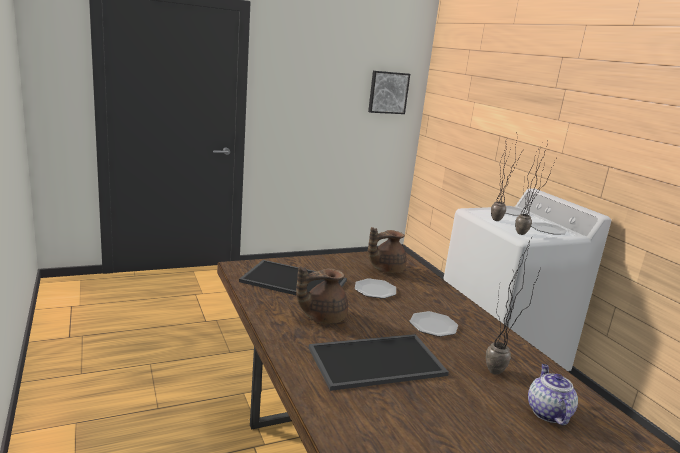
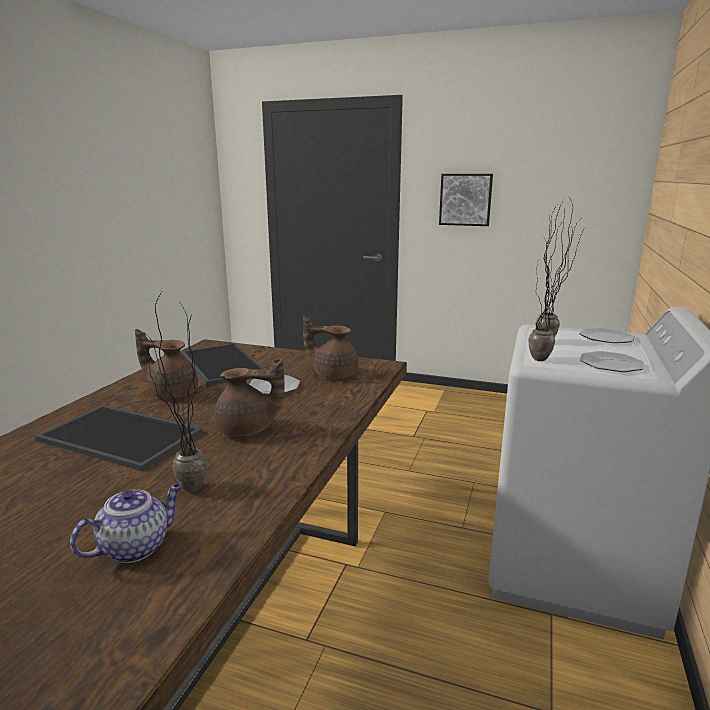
camera: 45 degrees right, 0 degrees up
picture [368,71,410,114] -> picture moved to [439,174,493,226]
plate [409,311,458,337] -> brown teapot [214,358,285,436]

